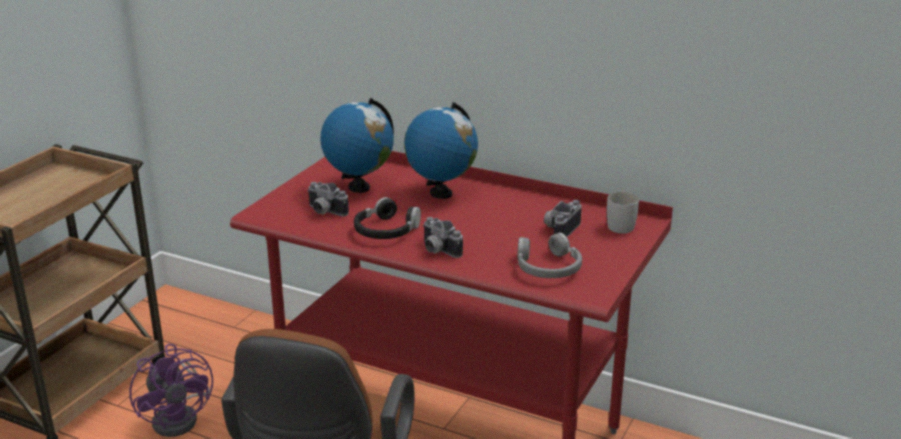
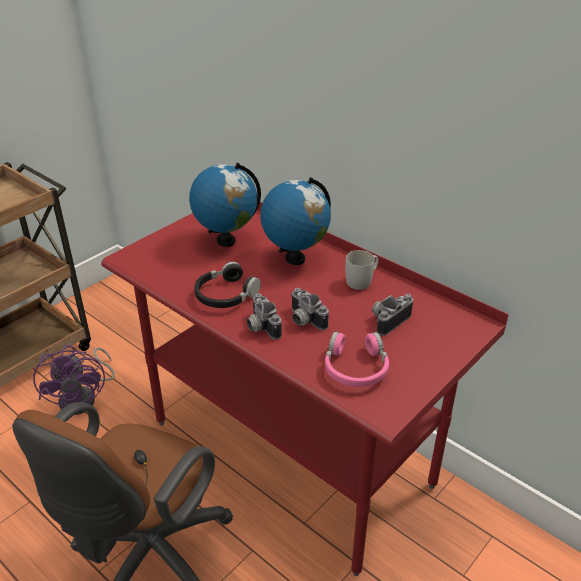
camera: 15 degrees right, 10 degrees up
camera [307,182,349,216] -> camera moved to [291,288,329,330]
grey headphones [518,233,582,278] -> pink headphones [325,332,389,387]
white mug [607,192,639,233] -> white mug moved to [345,250,379,290]

